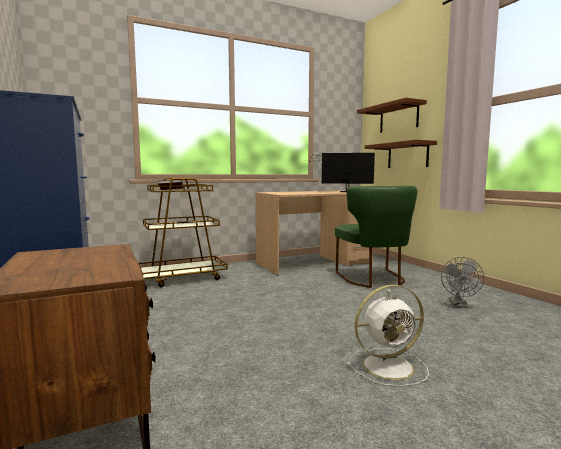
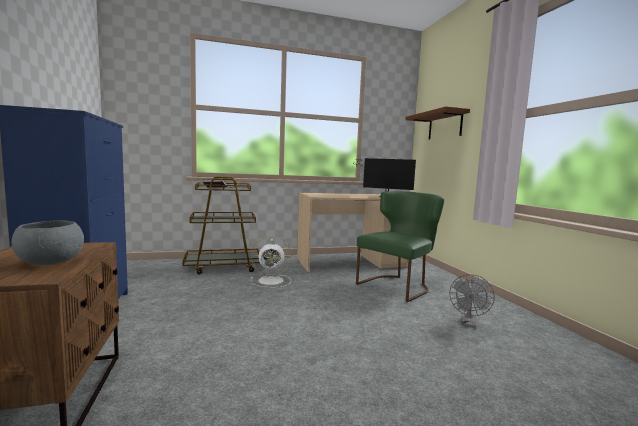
camera: 10 degrees right, 0 degrees up
green chair [335,186,418,288] -> green chair turned 135 degrees counterclockwise [356,191,444,302]
white fan [347,285,429,386] -> white fan moved to [251,237,292,288]
brown shelf [365,140,437,168] -> none
none -> grey bowl [11,220,84,265]

